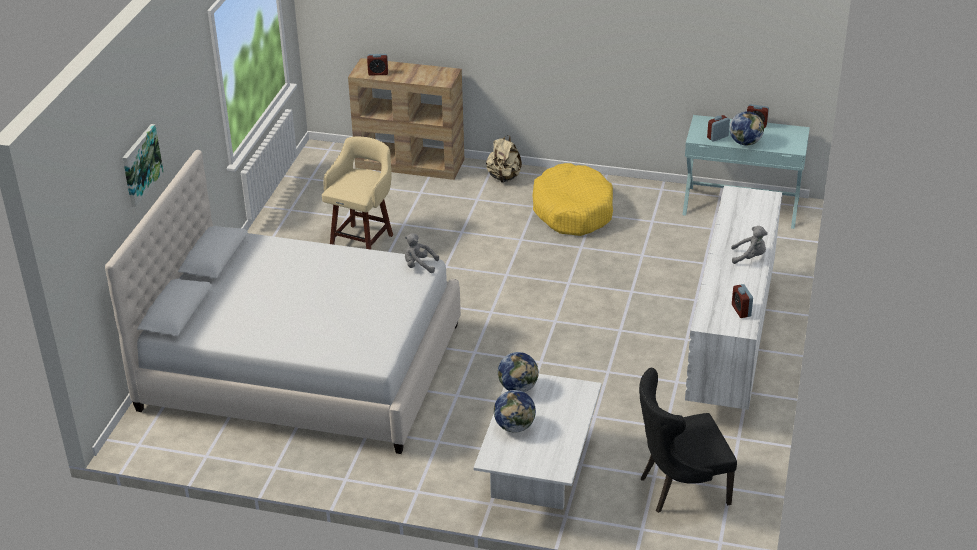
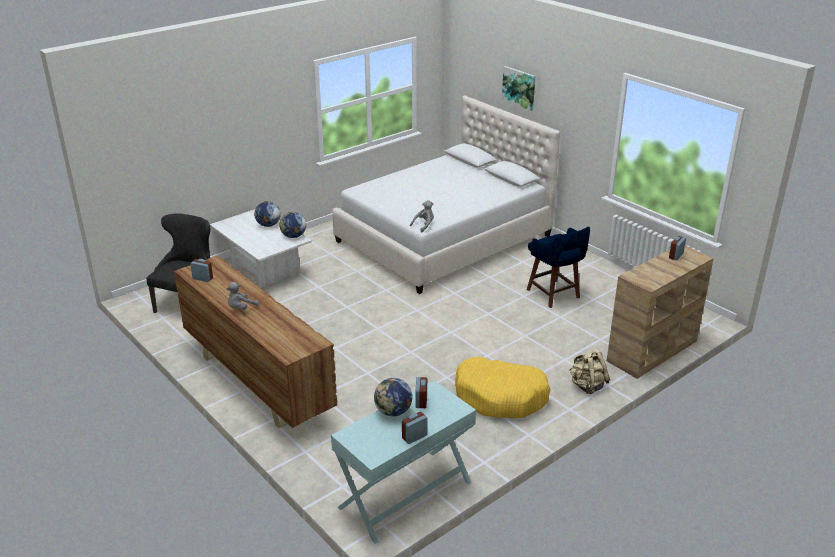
camera: 125 degrees right, 5 degrees down
beige stool [322,137,393,249] -> blue stool [527,227,590,308]
white cabinet [685,186,782,410] -> brown cabinet [174,256,337,428]

